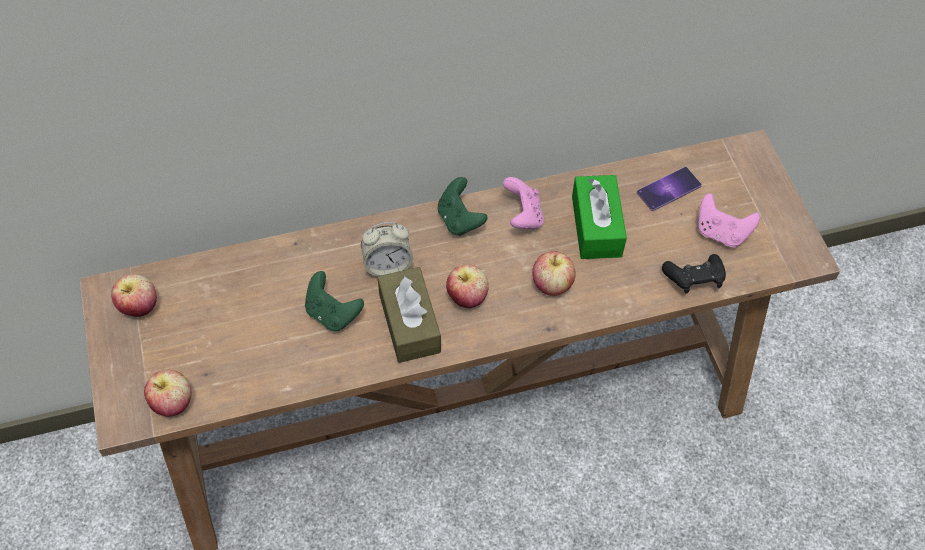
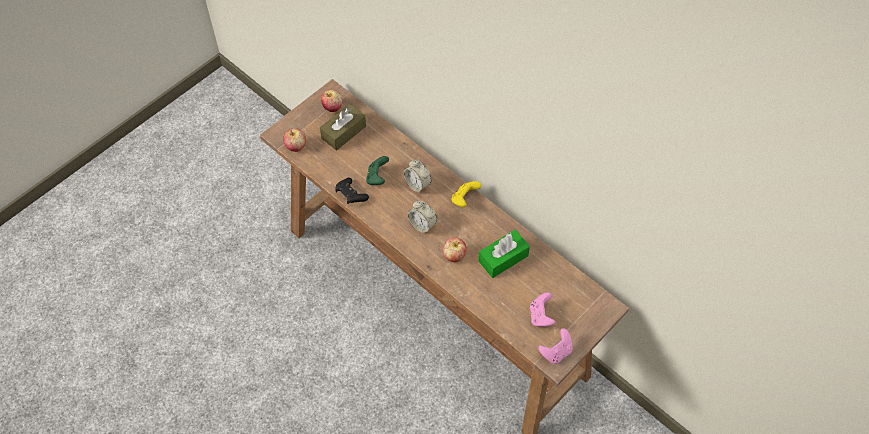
camera: 60 degrees right, 0 degrees up
brown tissue box [378,267,441,363] -> brown tissue box moved to [320,104,366,150]
green game controller [438,177,488,236] -> yellow game controller [451,181,482,207]
apple [446,264,489,308] -> alarm clock [408,201,437,233]
pink game controller [503,177,544,230] -> pink game controller moved to [538,328,573,364]
phone [637,167,702,211] -> none
black game controller [662,254,726,294] -> black game controller moved to [335,178,369,204]

